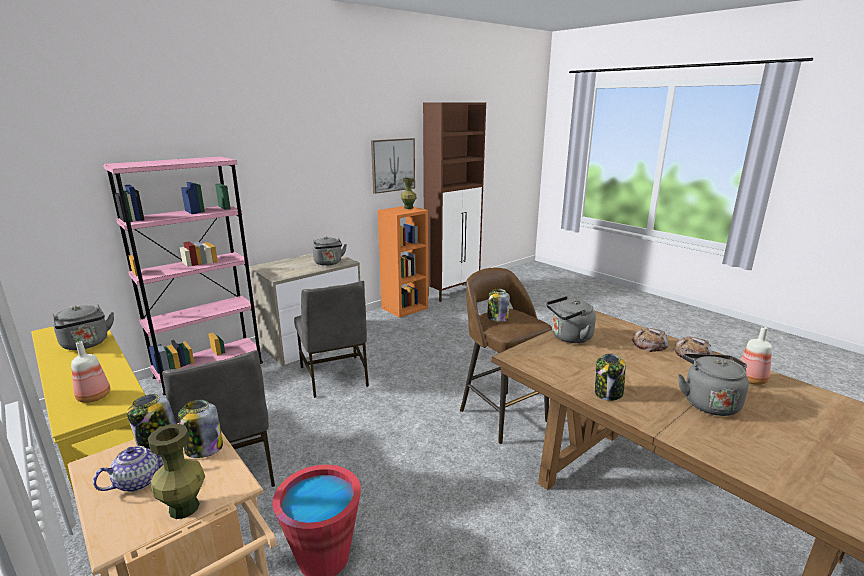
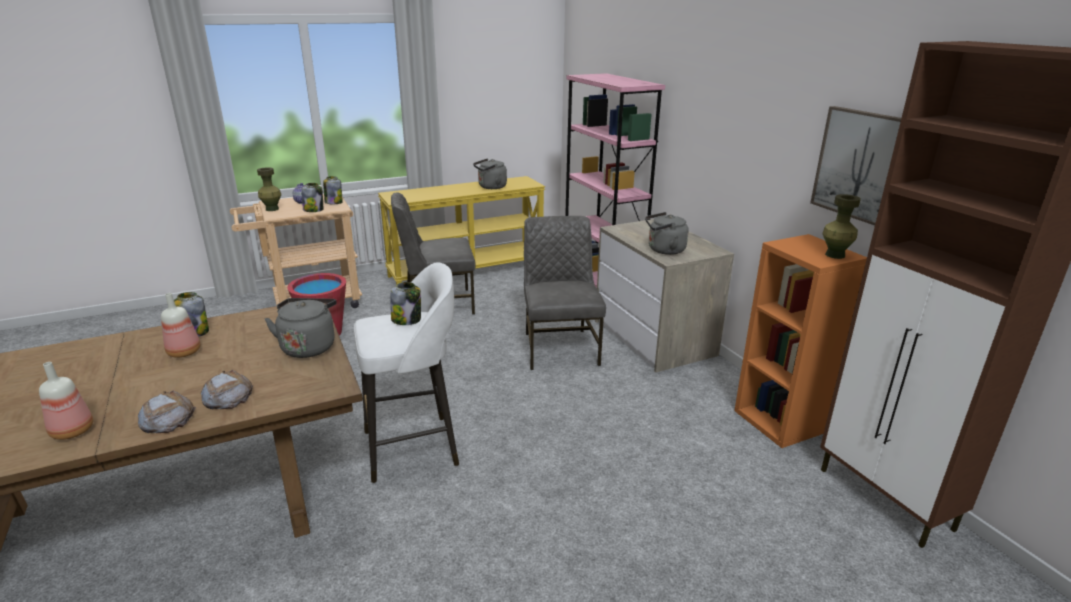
camera: 105 degrees right, 5 degrees up
bottle [71,341,110,403] -> bottle moved to [161,293,200,358]
grey chair [294,281,369,398] -> grey chair turned 90 degrees clockwise [524,216,606,370]
brown stool [460,268,552,444] -> white stool [354,262,459,483]
grey kettle [678,354,749,416] -> none

